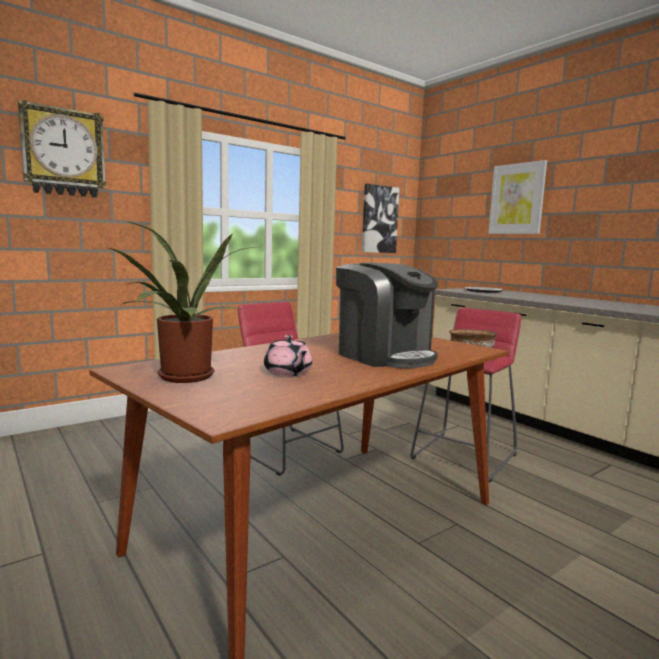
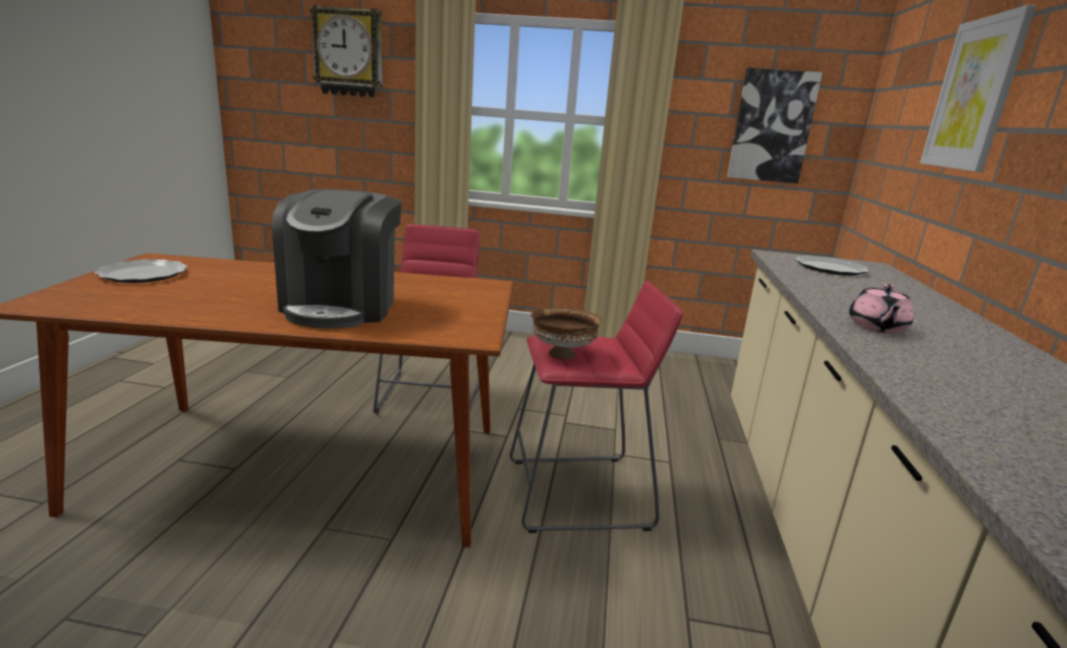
camera: 45 degrees right, 10 degrees up
potted plant [103,221,262,383] -> plate [94,259,188,283]
pink teapot [264,335,312,376] -> pink teapot moved to [849,284,914,333]

